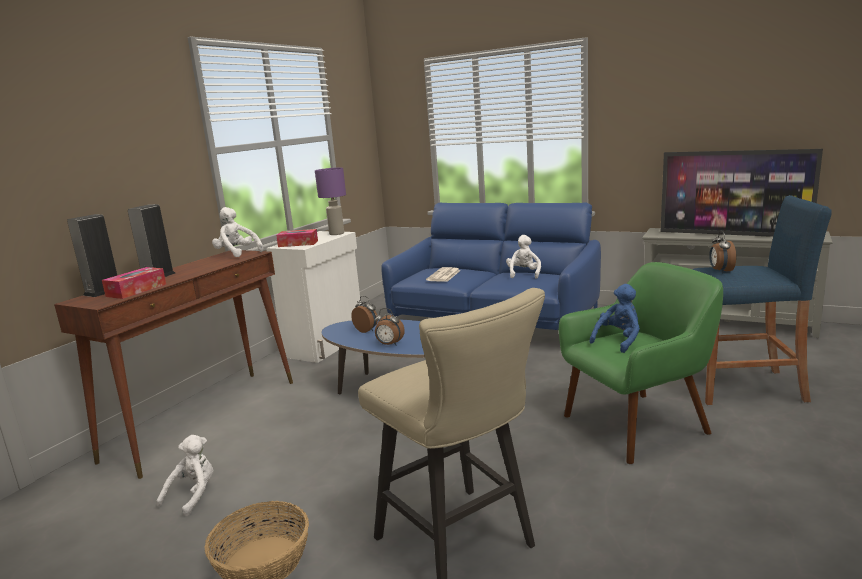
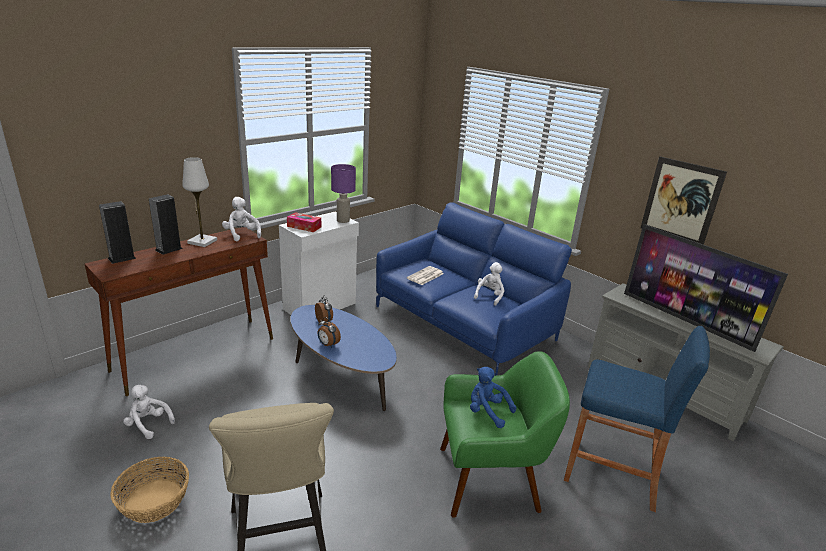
camera: 15 degrees right, 10 degrees up
tissue box [102,267,166,299] -> none
white plush toy [156,435,213,516] -> white plush toy turned 105 degrees counterclockwise [123,385,175,439]
blue plush toy [589,284,640,353] -> blue plush toy turned 120 degrees counterclockwise [470,367,517,428]
alarm clock [709,231,736,273] -> none
none -> white table lamp [182,157,217,247]
none -> picture [641,156,727,245]

